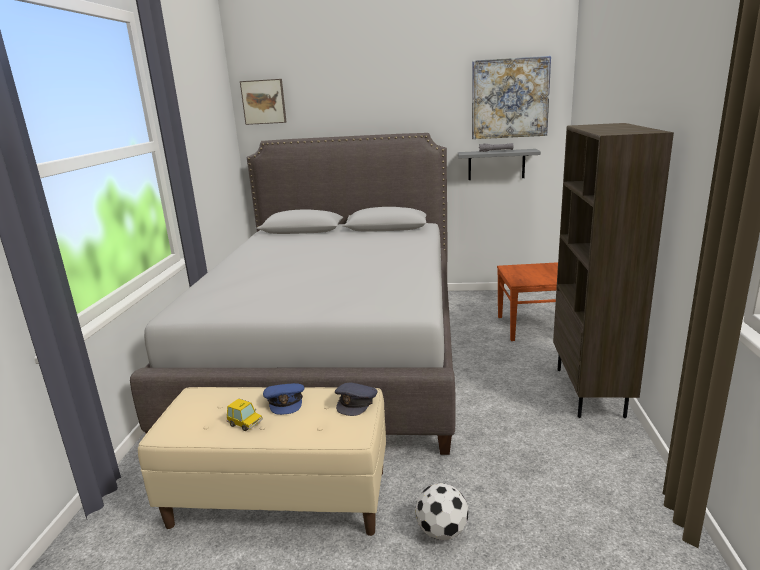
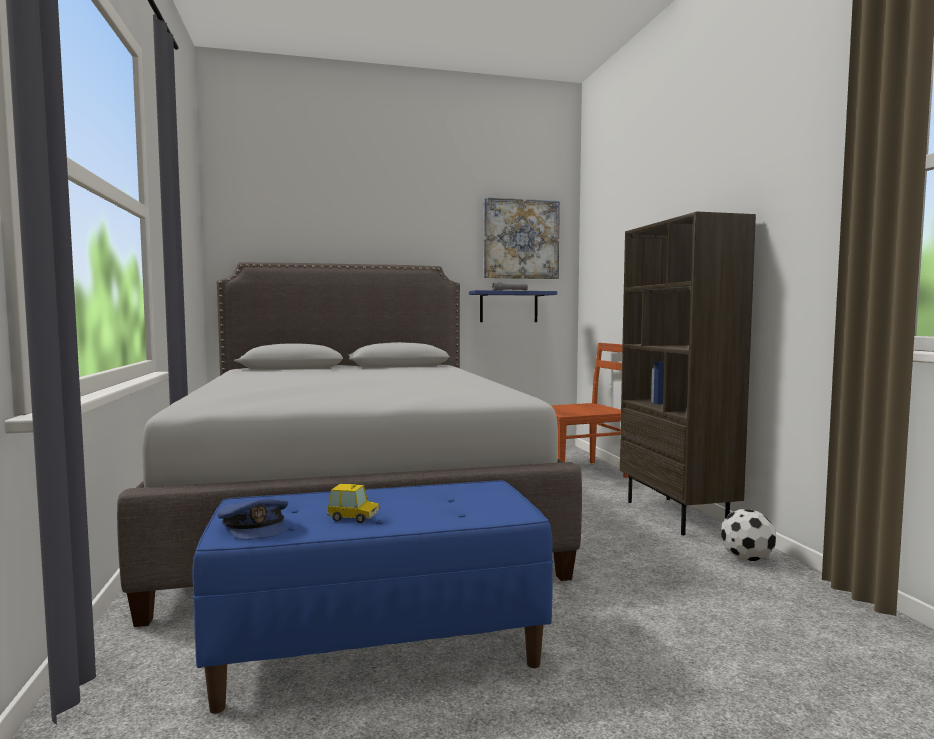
camera: 20 degrees left, 15 degrees down
beige bench [138,387,386,536] -> blue bench [192,481,553,714]
picture [240,79,287,125] -> none
blue cap [263,383,304,415] -> blue cap moved to [217,499,288,540]
grey cap [335,382,378,416] -> none
football [415,483,469,540] -> football moved to [721,509,776,561]
grey shelf [458,149,541,180] -> blue shelf [469,290,557,322]

